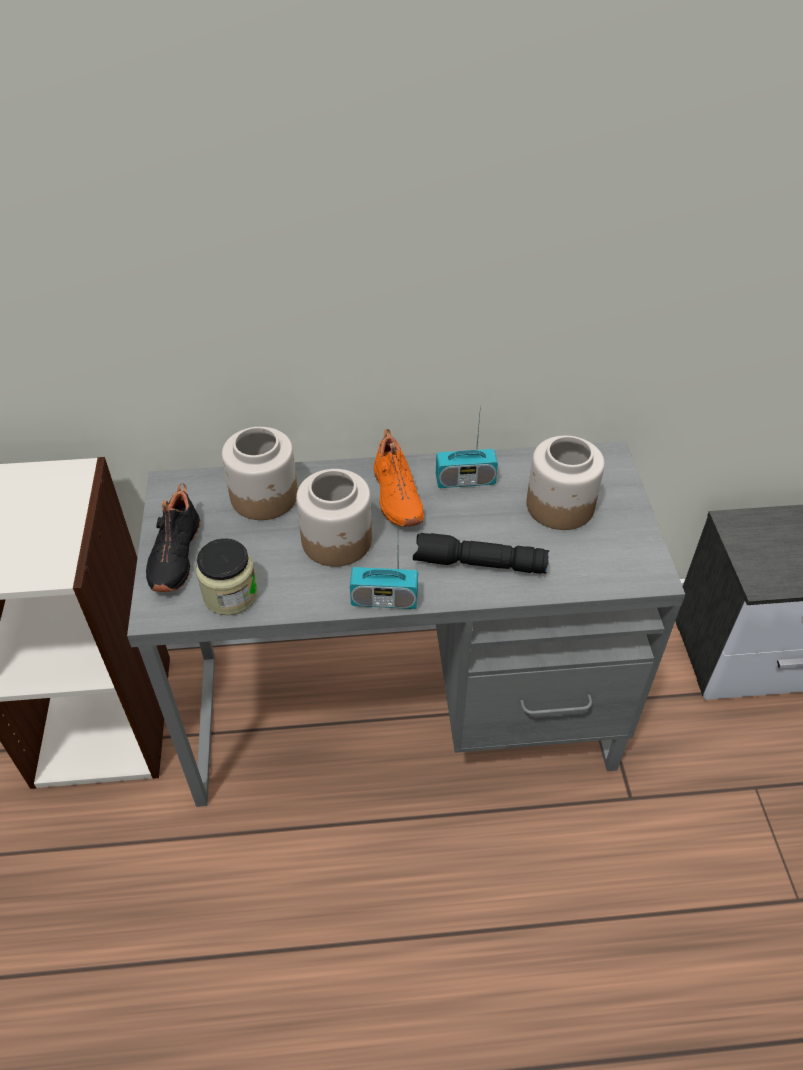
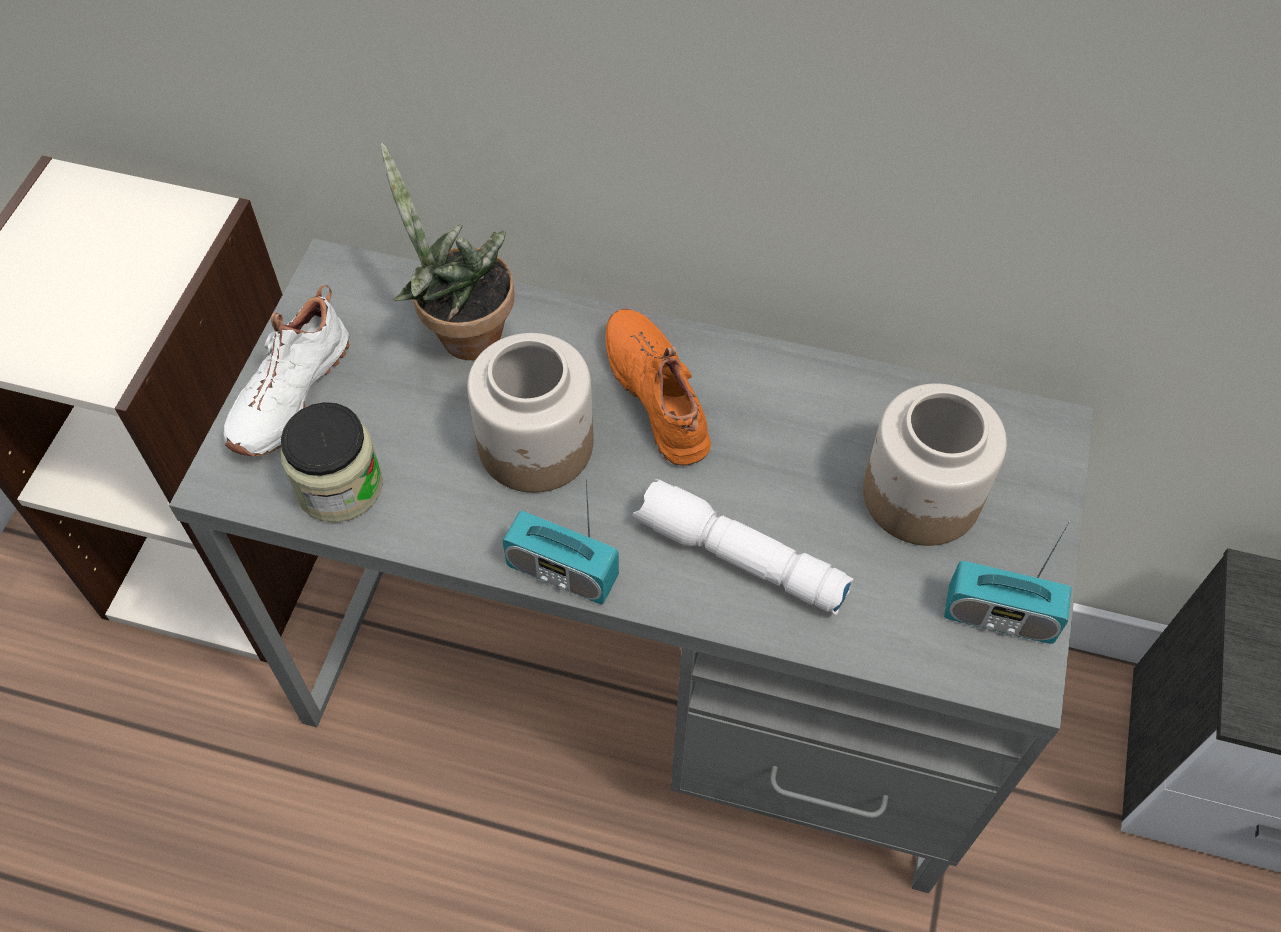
camera: 20 degrees right, 10 degrees up
black shoe [146,483,201,592] -> white shoe [223,284,349,456]
jar [222,427,298,520] -> potted plant [381,143,514,360]
orange shoe [374,429,424,527] -> orange shoe turned 150 degrees clockwise [605,308,711,466]
black flashlight [413,533,549,574] -> white flashlight [632,479,853,615]
radio [436,405,498,488] -> radio moved to [944,522,1072,644]

